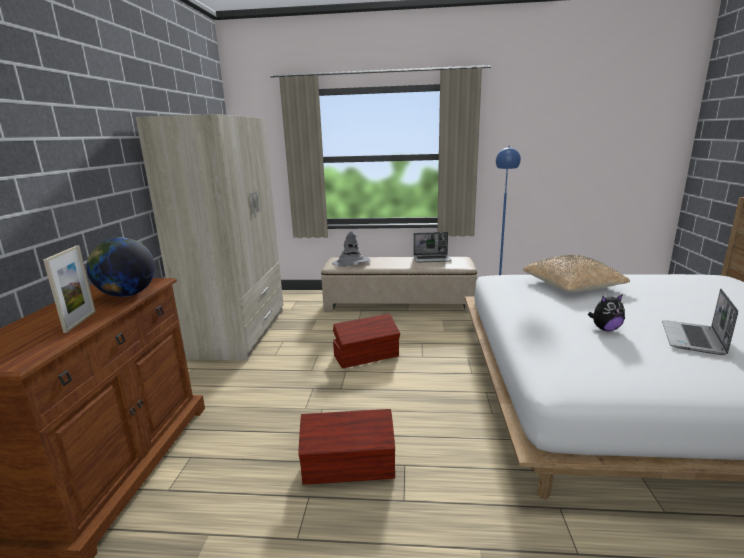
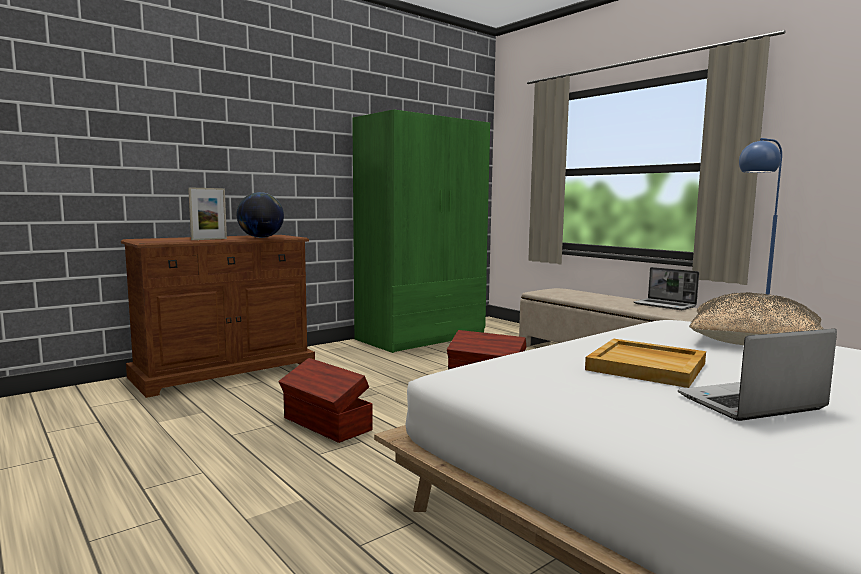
camera: 45 degrees right, 10 degrees down
beige wardrobe [136,114,283,360] -> green wardrobe [352,109,490,353]
grey hat [332,231,370,267] -> none
plush toy [588,294,625,331] -> beige tray [585,339,706,388]

